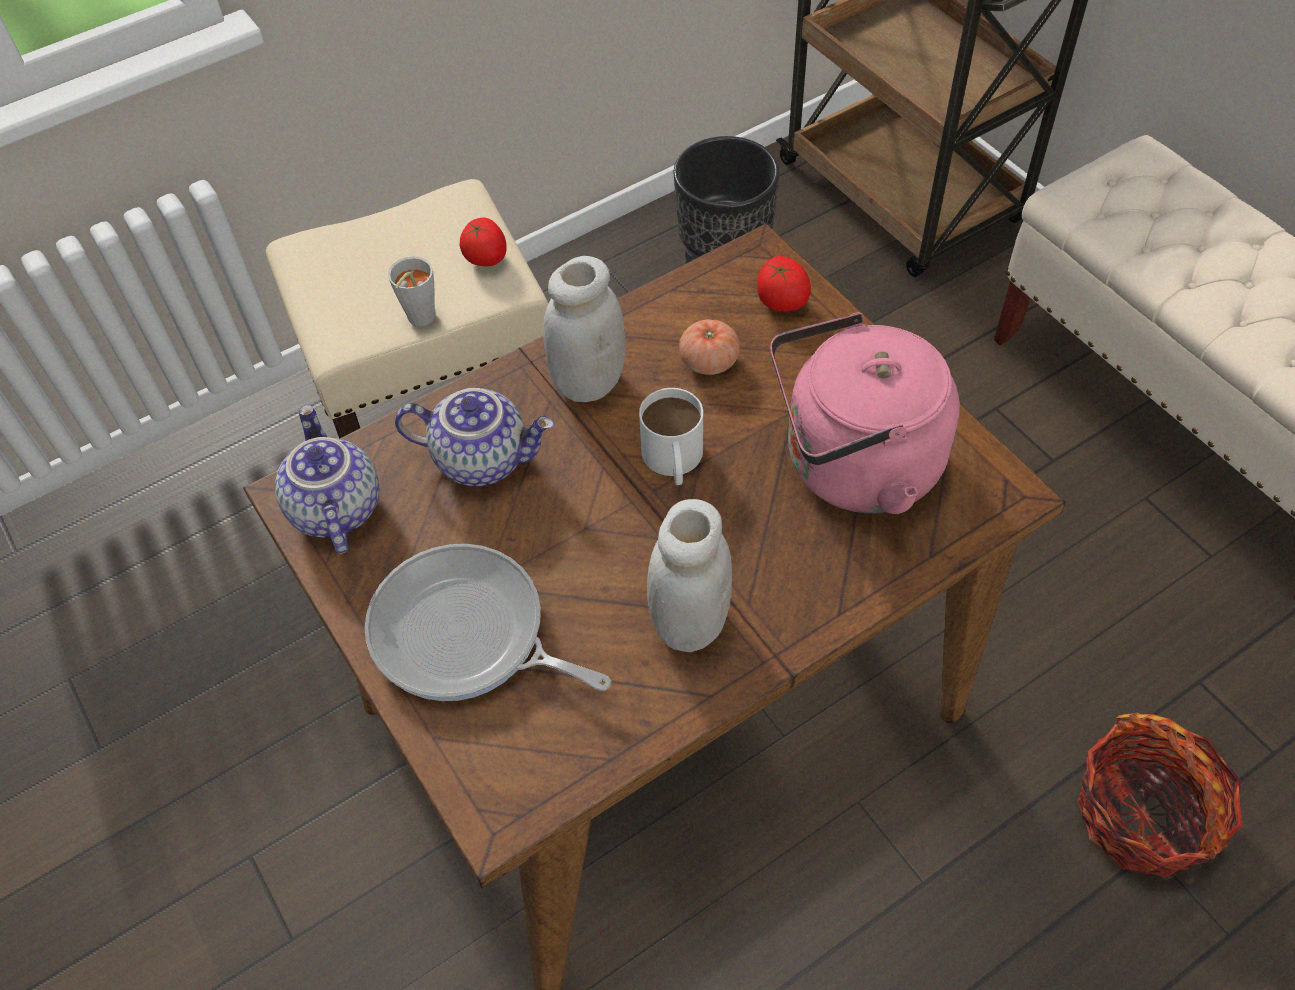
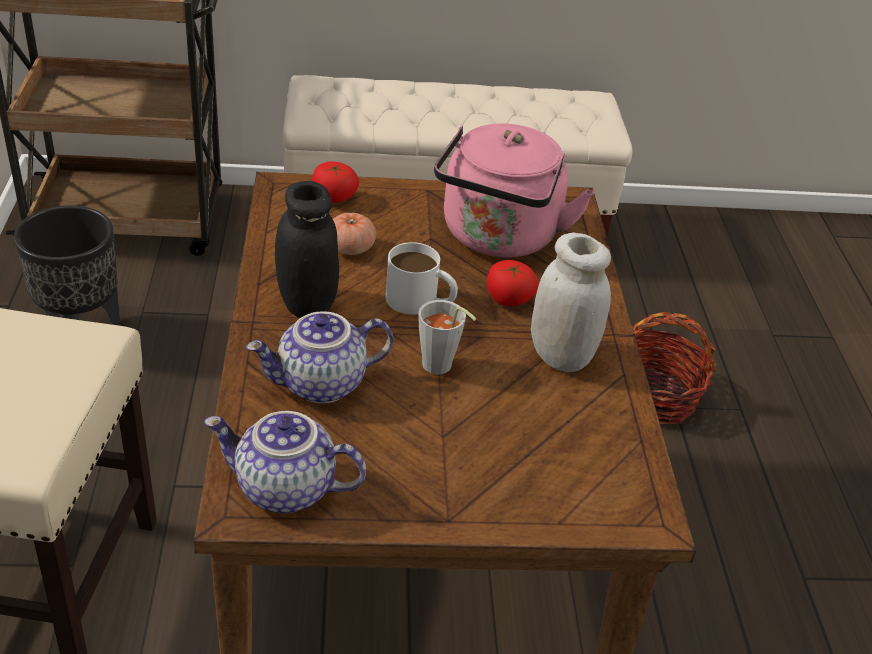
camera: 65 degrees left, 15 degrees down
frying pan [365,544,611,701] -> none
grey cup [388,256,435,326] -> grey cup moved to [418,300,476,375]
teapot [395,388,554,486] -> teapot turned 150 degrees counterclockwise [246,311,393,404]
tomato [460,217,507,267] -> tomato moved to [487,260,539,306]
white jar [543,256,626,402] -> black jar [275,181,339,318]

